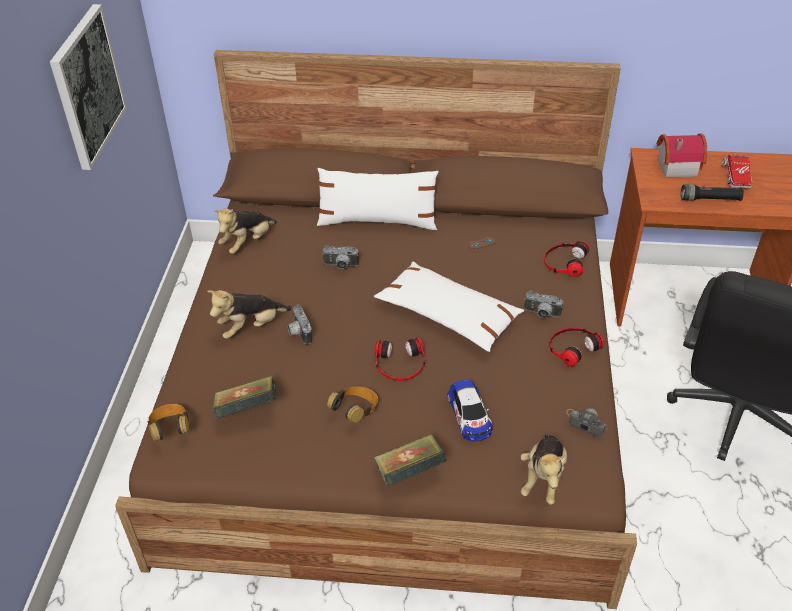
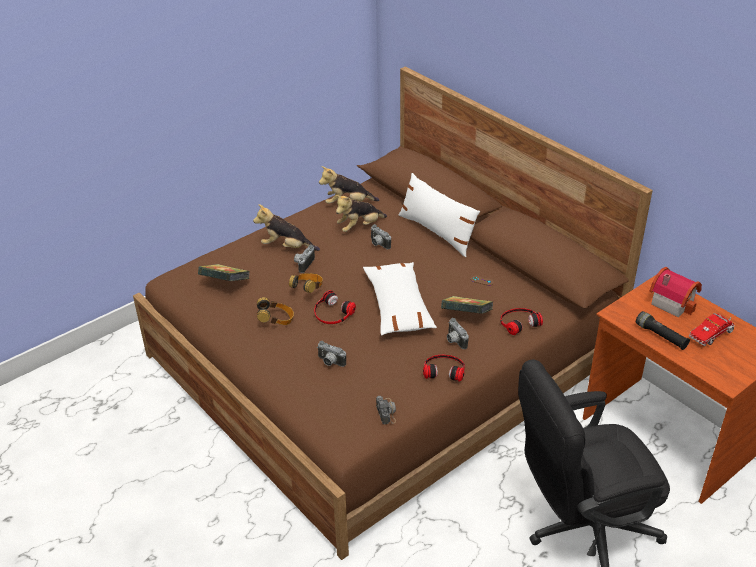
camera: 45 degrees right, 5 degrees down
picture [50,4,127,170] -> none
headphones [147,404,189,441] -> headphones moved to [289,273,323,293]
book [374,434,447,487] -> book moved to [441,296,493,314]
toy car [447,380,493,441] -> camera [317,341,346,367]
plush toy [521,434,567,505] -> plush toy moved to [335,195,387,232]

